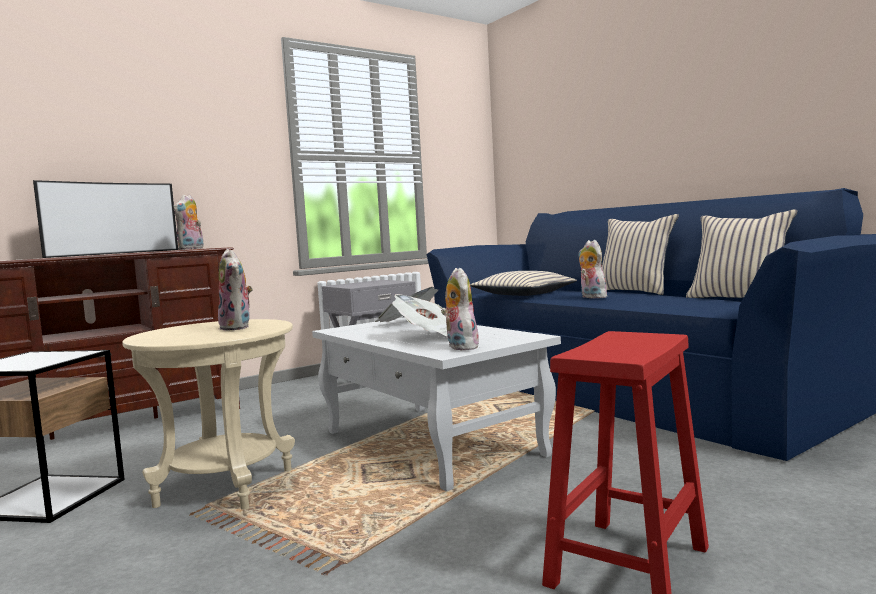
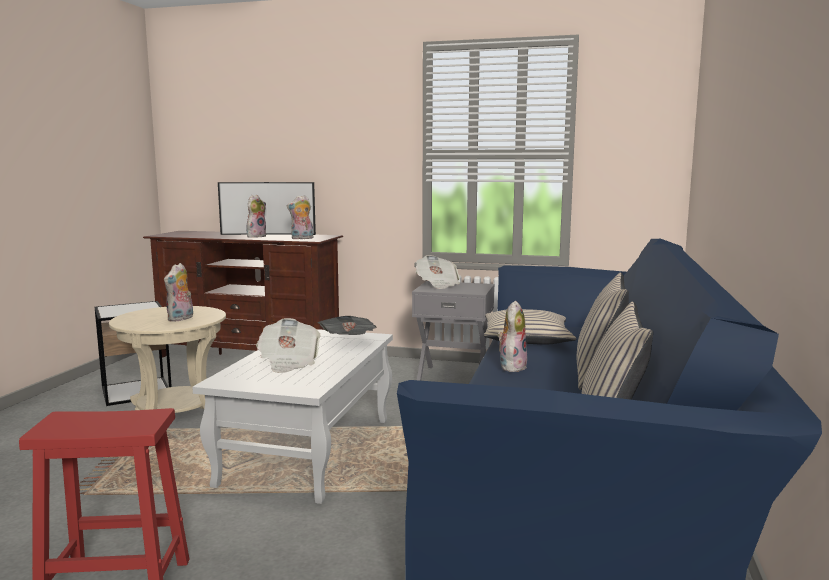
camera: 50 degrees right, 5 degrees up
plush toy [441,268,479,350] -> plush toy moved to [247,195,266,238]
none -> newspaper [416,255,460,289]

